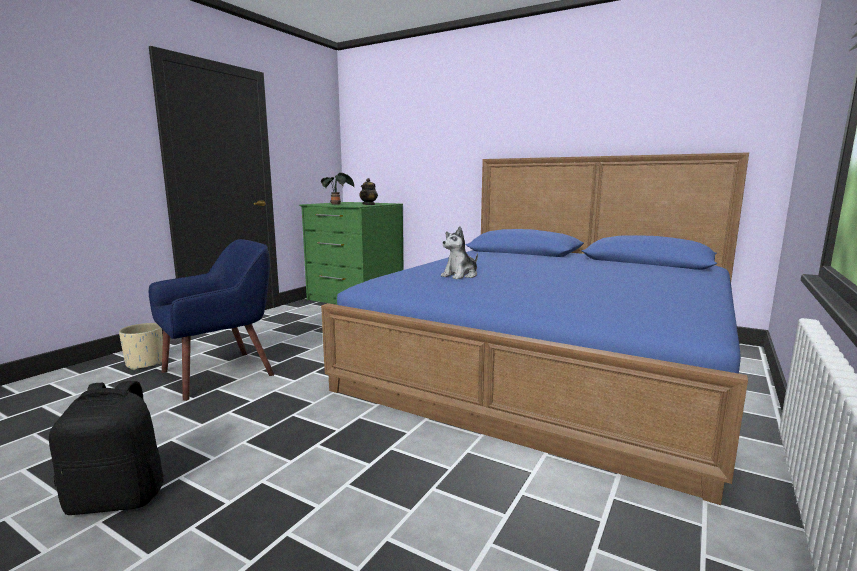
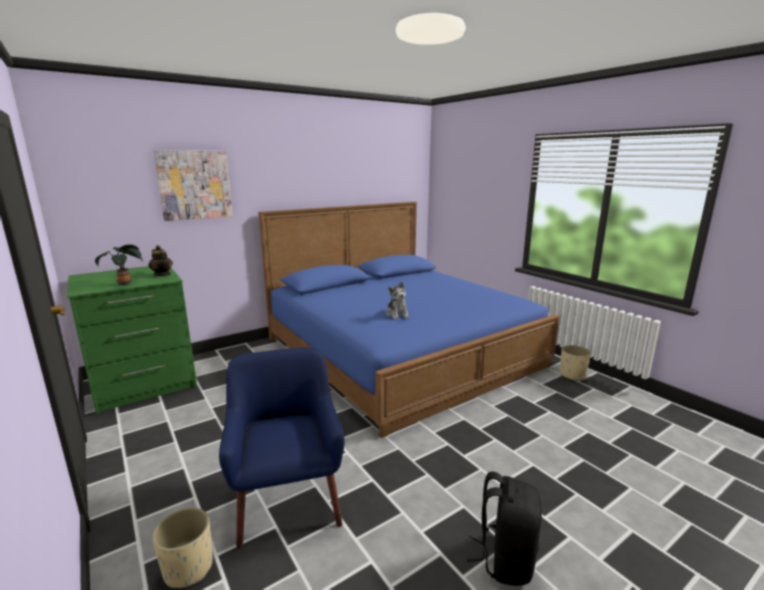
camera: 65 degrees left, 5 degrees up
none -> picture [154,150,233,221]
none -> beige planter [560,345,591,381]

